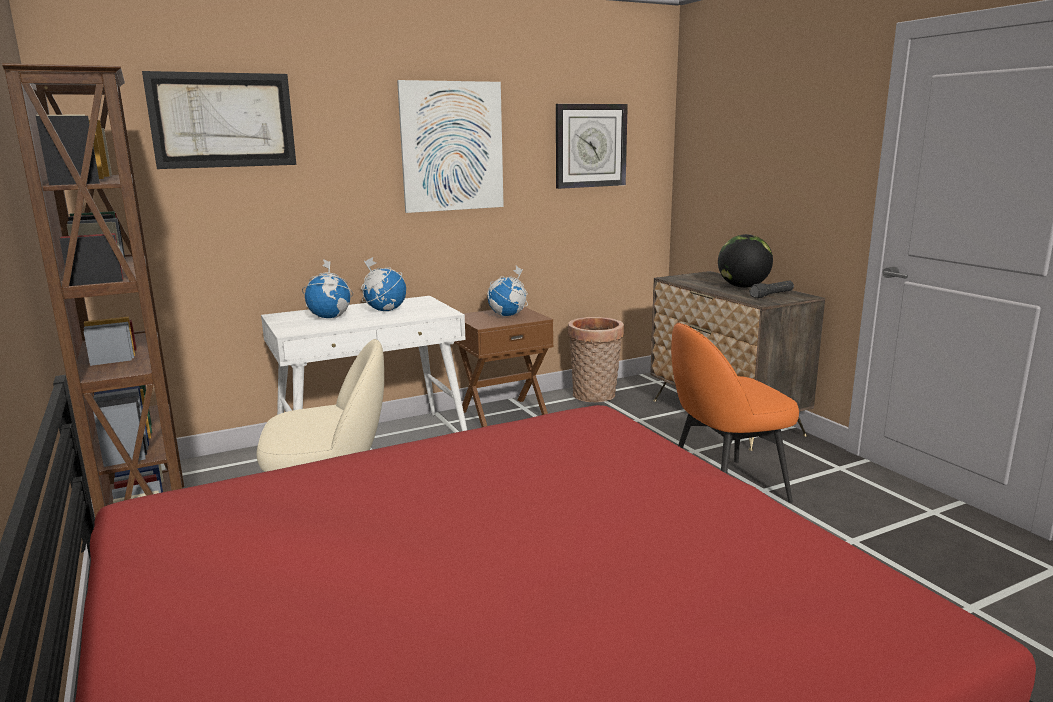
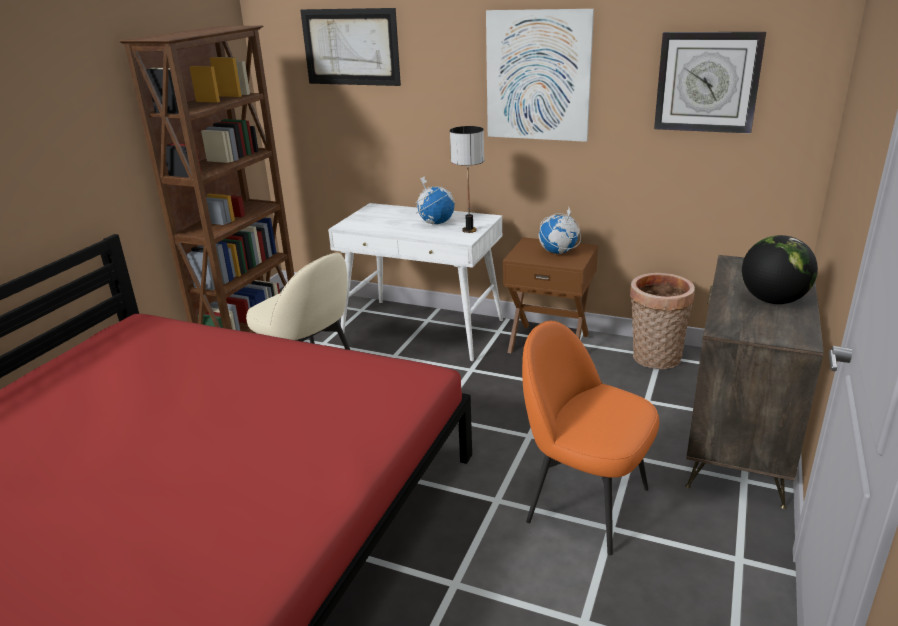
camera: 50 degrees right, 10 degrees up
globe [302,259,353,318] -> none
black flashlight [749,281,794,298] -> none
none -> table lamp [450,126,484,233]

